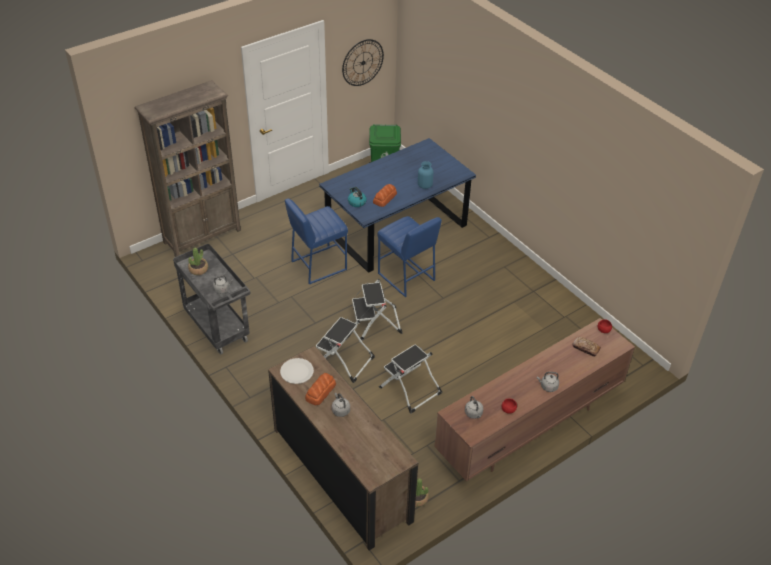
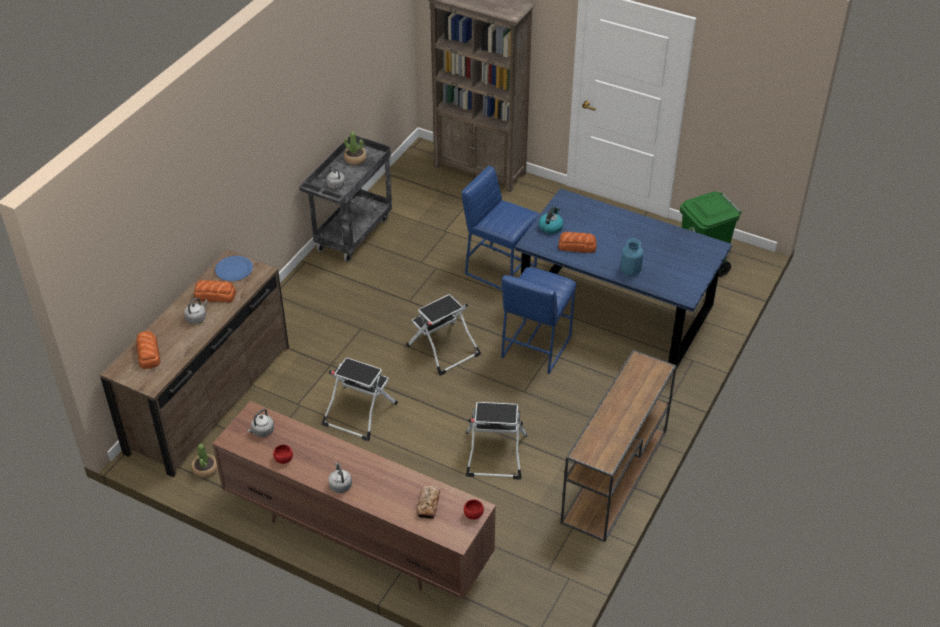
camera: 65 degrees right, 0 degrees up
white plate [280,358,314,384] -> blue plate [215,256,253,281]
step ladder [316,317,375,383] -> step ladder moved to [466,402,528,480]
wall clock [342,39,384,86] -> none
none -> bread [136,331,160,369]
none -> brown console table [561,350,677,542]

